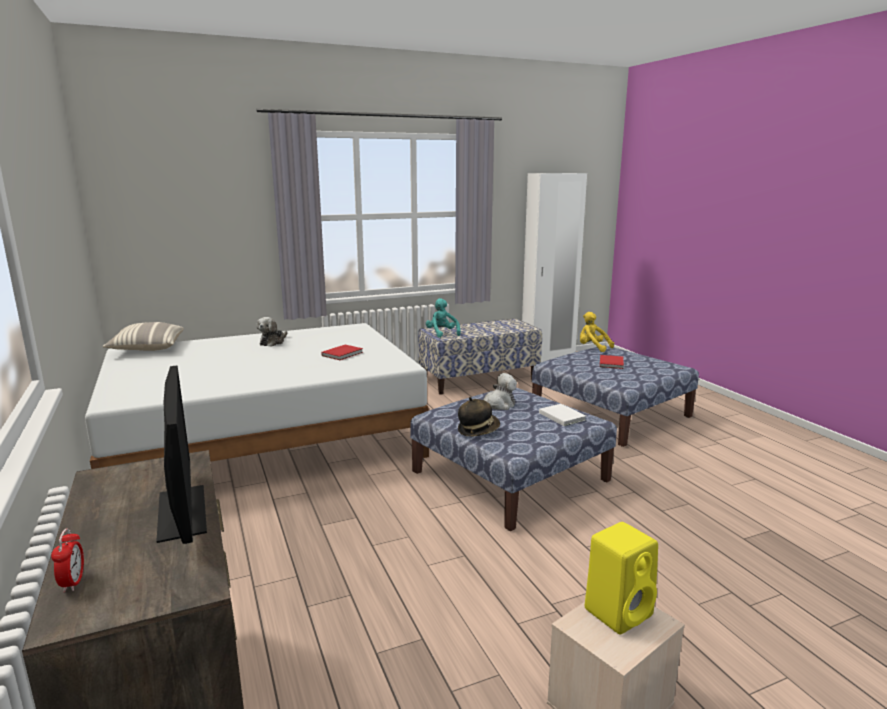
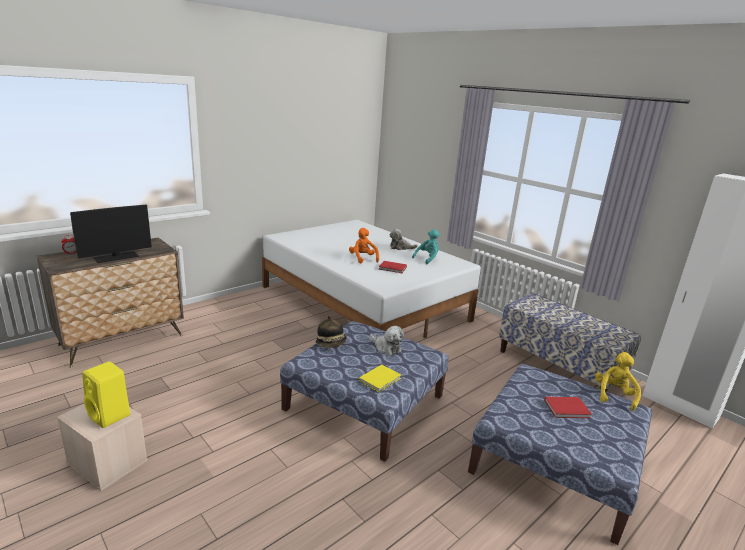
camera: 70 degrees right, 5 degrees up
pillow [103,322,184,351] -> none
turquoise plush toy [426,298,461,338] -> turquoise plush toy moved to [412,229,440,264]
white book [539,404,586,426] -> yellow book [359,365,401,392]
none -> orange plush toy [349,228,379,263]

